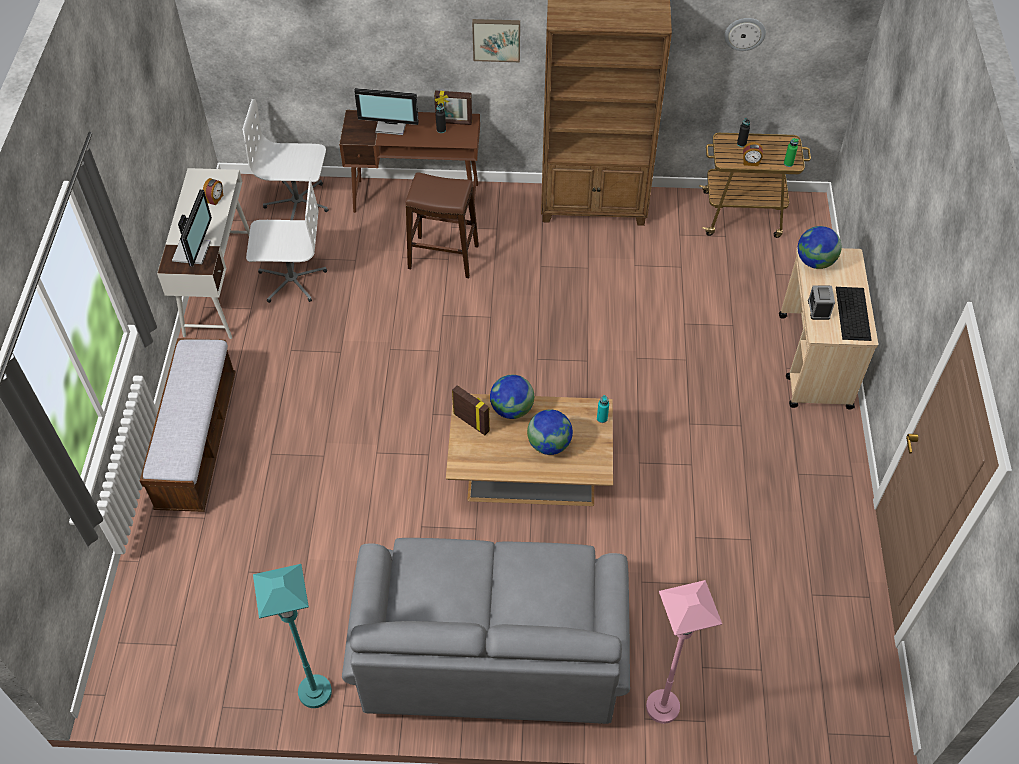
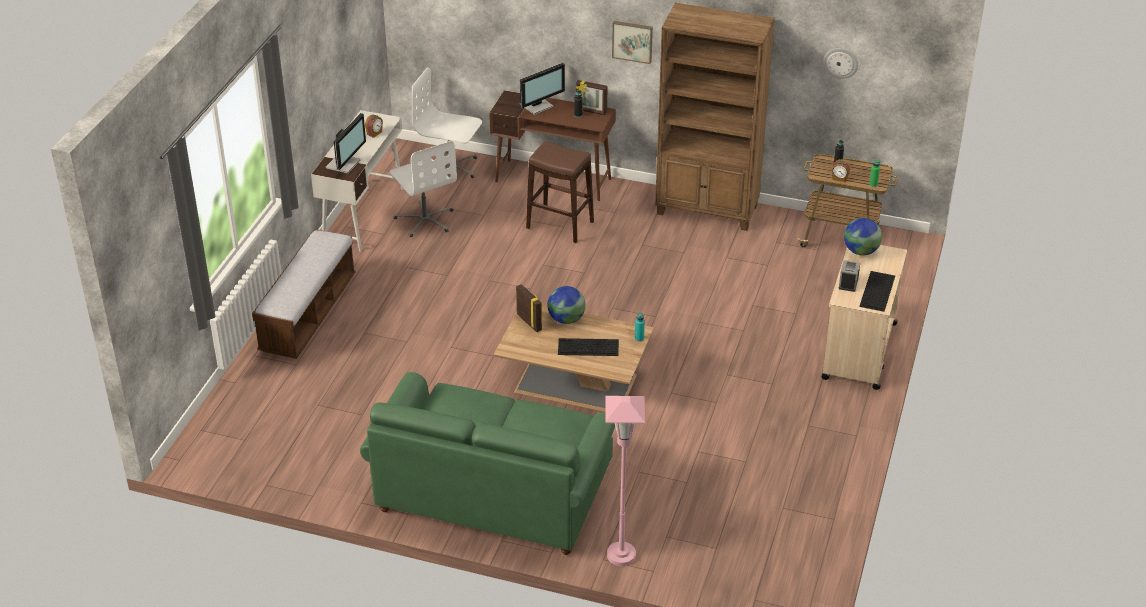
camera: 15 degrees right, 15 degrees down
white office chair [246,178,327,303] -> white office chair turned 45 degrees clockwise [389,141,457,237]
turquoise floor lamp [253,564,332,708] -> none
grey sofa [342,538,630,724] -> green sofa [360,372,615,555]
monitor [354,88,419,135] -> monitor turned 60 degrees counterclockwise [520,63,565,115]
globe [527,409,573,455] -> keyboard [558,338,619,356]

